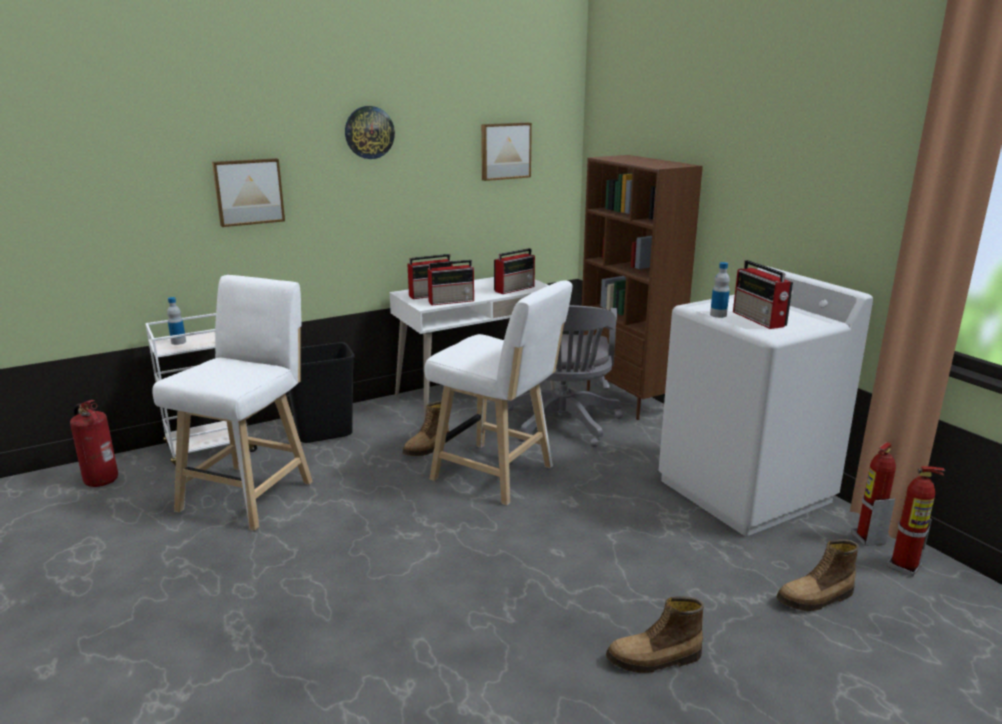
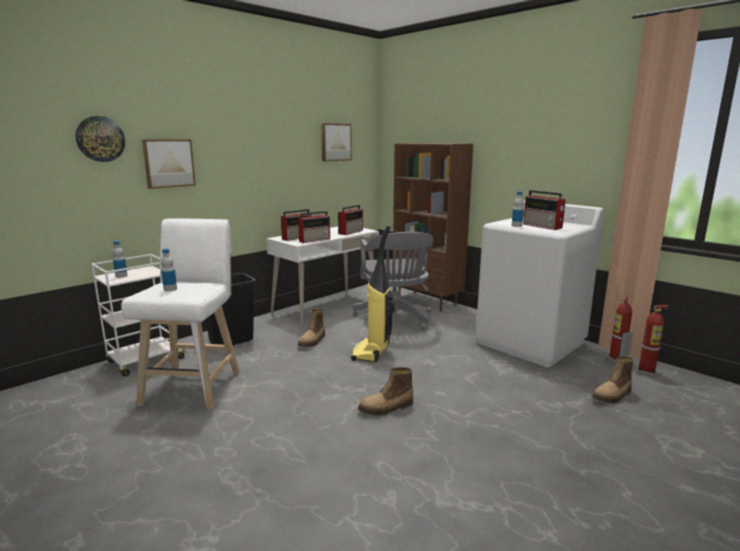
camera: 15 degrees left, 5 degrees down
fire extinguisher [70,400,118,487] -> none
wall clock [345,106,395,159] -> wall clock moved to [76,116,125,162]
white stool [424,280,572,505] -> vacuum cleaner [351,225,395,362]
boot [606,596,704,673] -> boot moved to [358,367,413,416]
none -> bottle [161,249,177,291]

